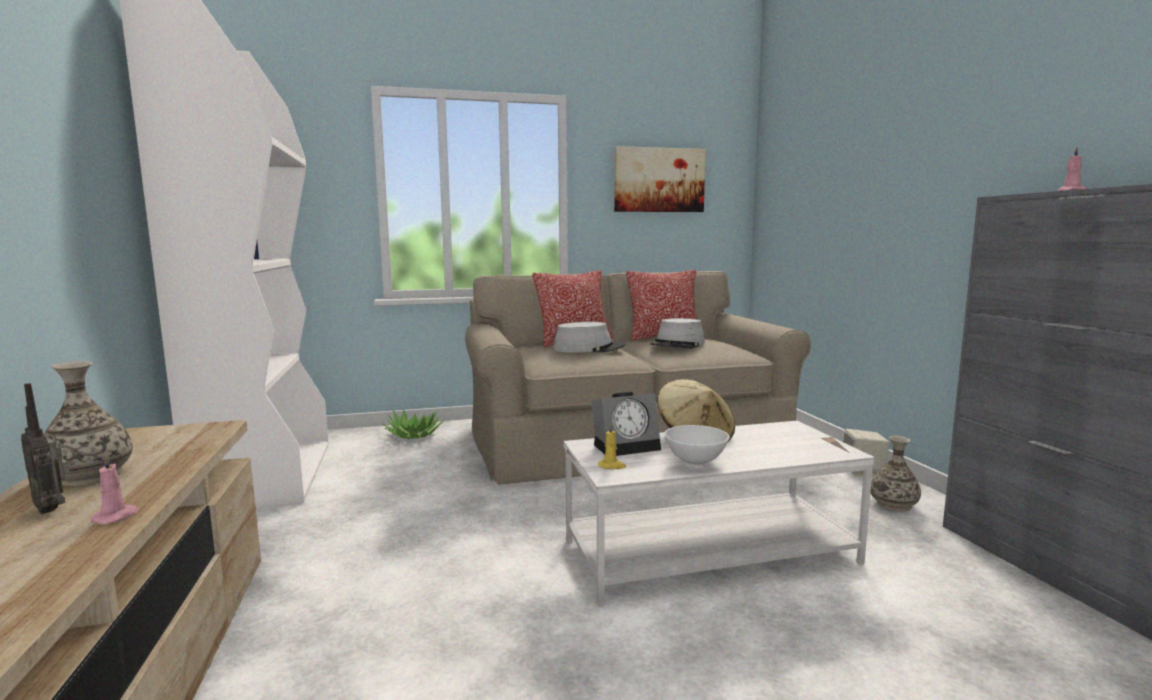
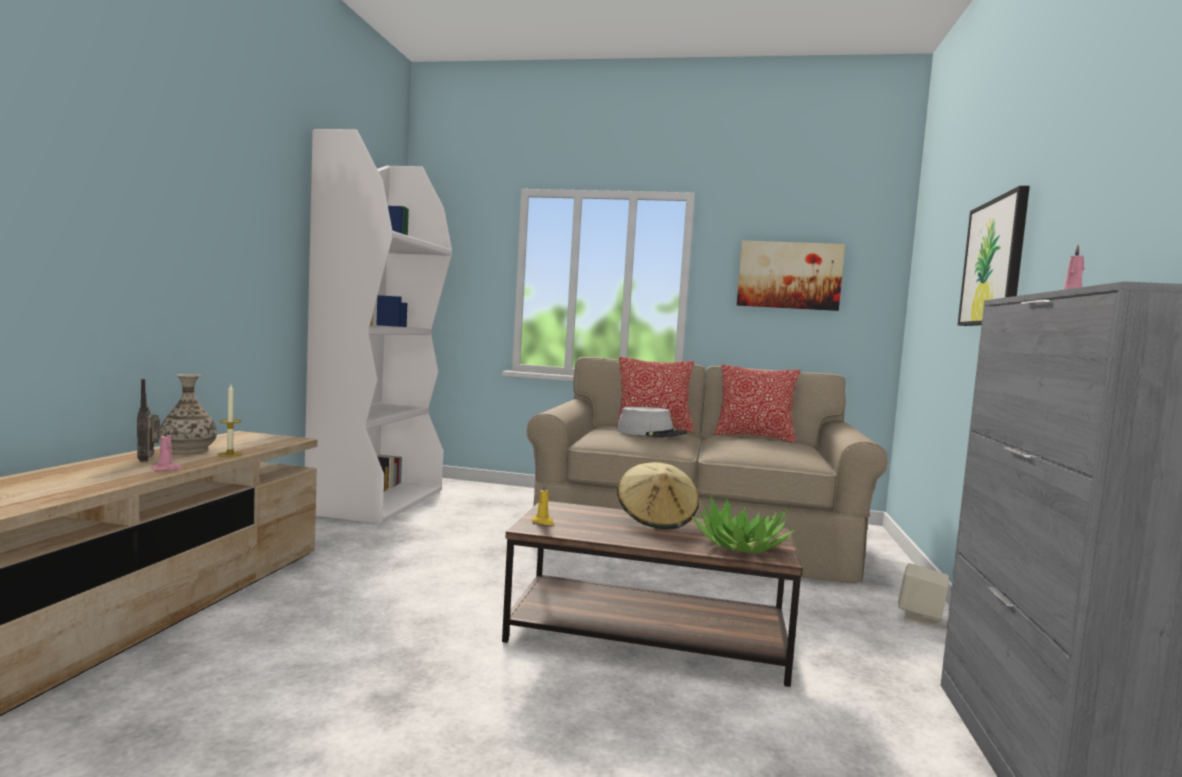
camera: 25 degrees right, 5 degrees down
potted plant [383,409,444,439] -> potted plant moved to [691,495,795,553]
white coffee table [564,421,875,606] -> brown coffee table [502,501,803,687]
alarm clock [592,392,661,456] -> none
grey hat [650,318,705,349] -> none
white bowl [664,425,729,467] -> none
vase [870,436,921,512] -> none
none -> candle [217,385,242,457]
none -> picture [957,186,1030,326]

